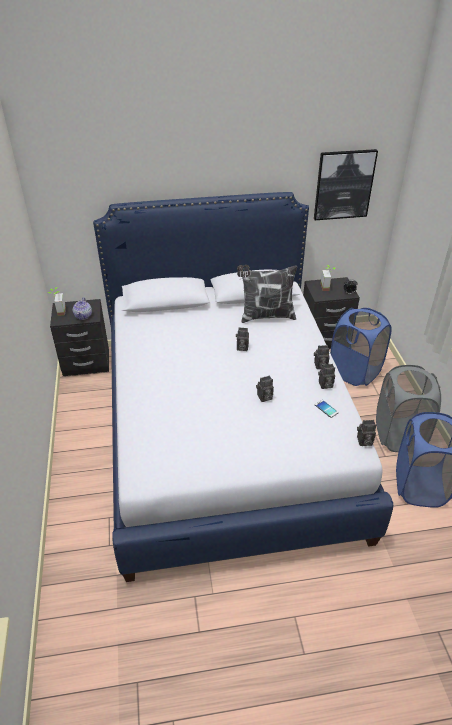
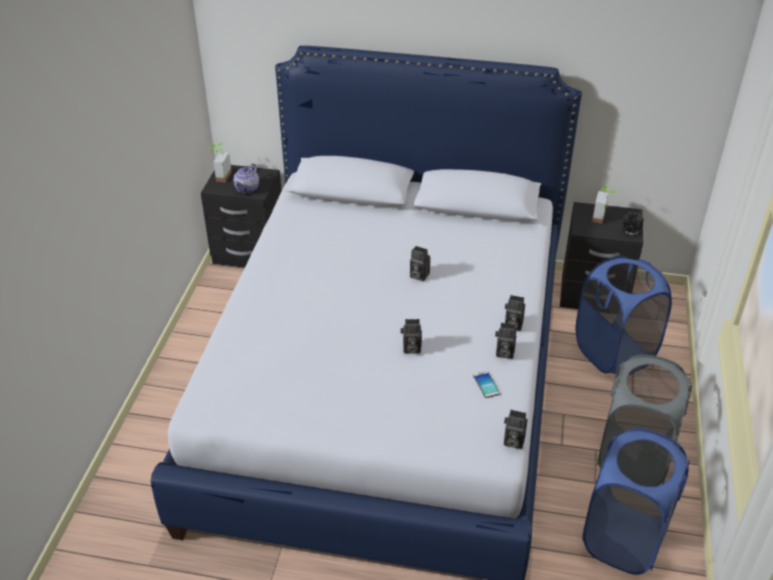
camera: 20 degrees right, 0 degrees up
pillow [237,265,297,323] -> none
picture [314,149,378,220] -> none

